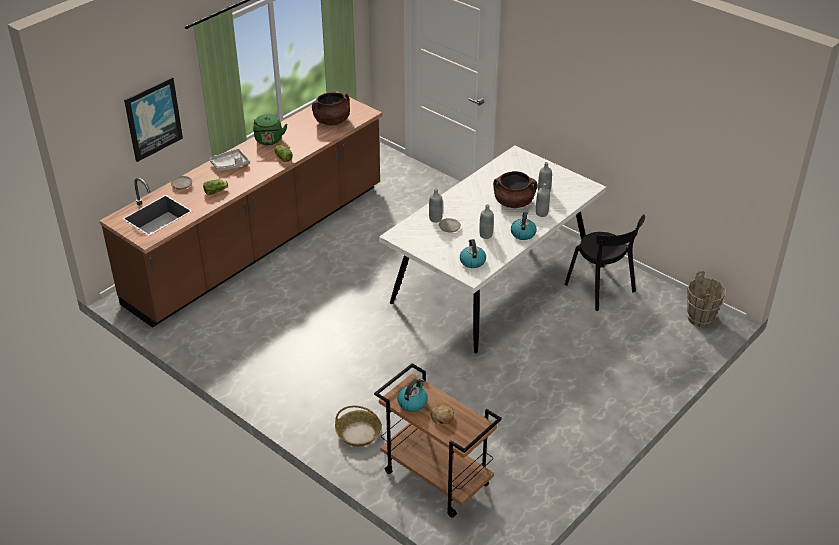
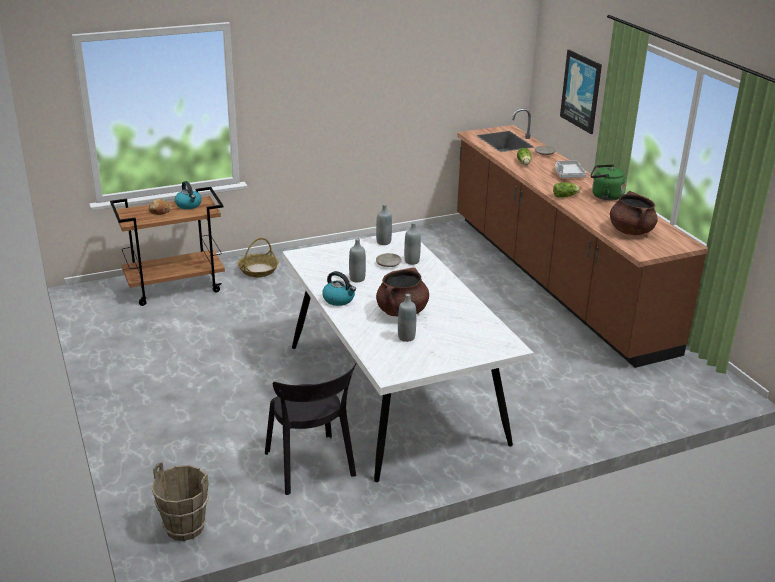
camera: 115 degrees right, 10 degrees down
kettle [460,239,486,268] -> none
grey bottle [536,183,550,217] -> grey bottle moved to [376,204,392,245]
black chair [564,214,645,311] -> black chair turned 105 degrees counterclockwise [265,363,357,495]

